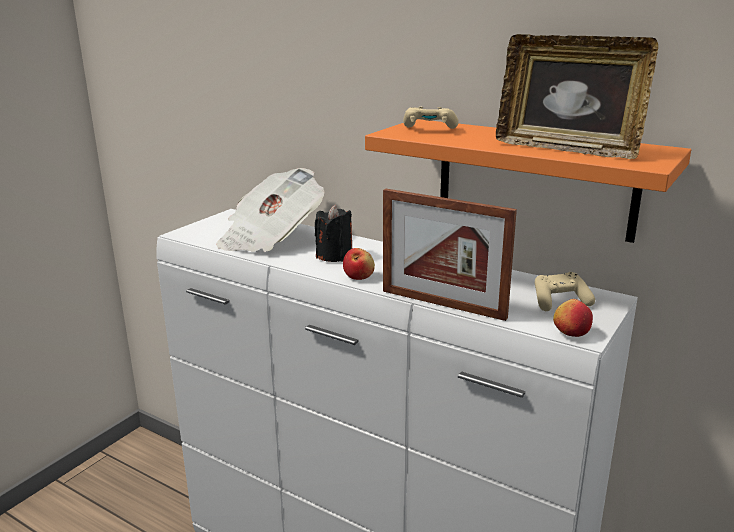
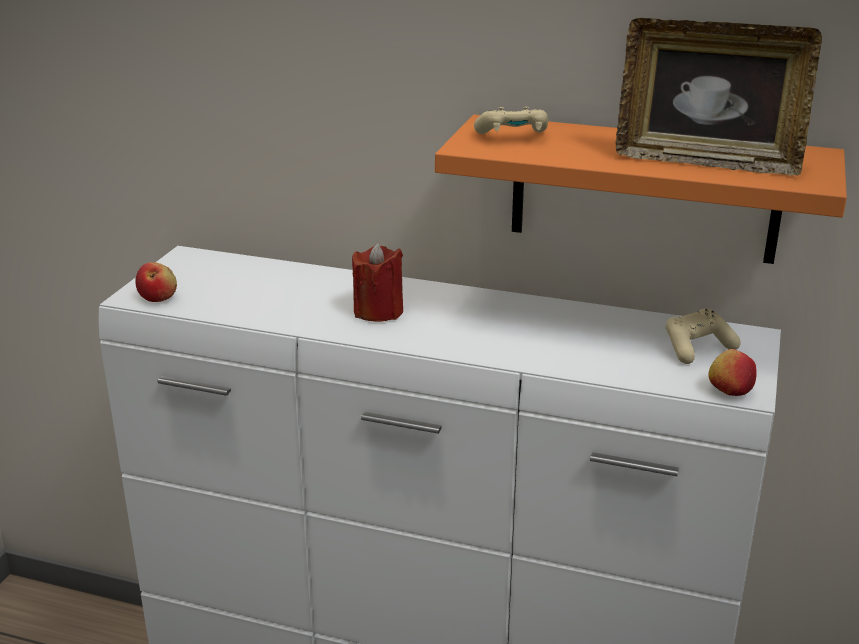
camera: 15 degrees left, 5 degrees up
newspaper [216,168,324,252] -> none
black candle [315,205,352,262] -> red candle [352,243,403,322]
apple [343,248,375,280] -> apple moved to [135,262,177,302]
picture frame [383,189,517,321] -> none

